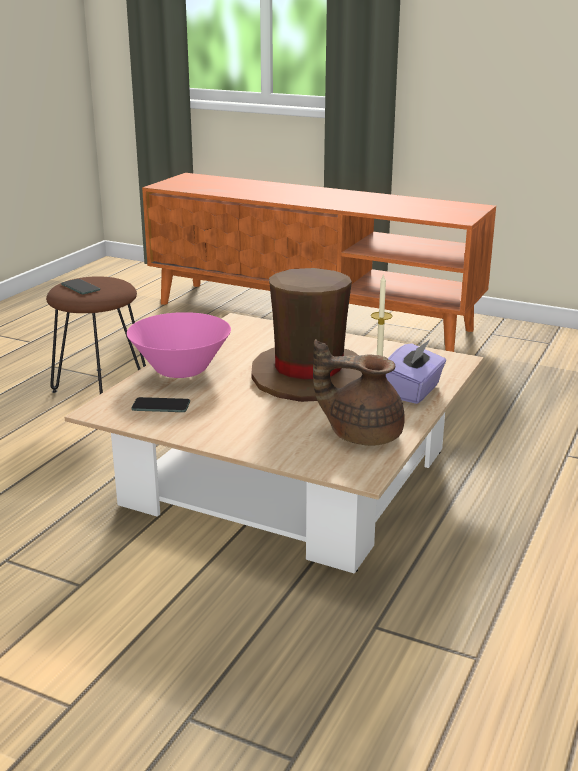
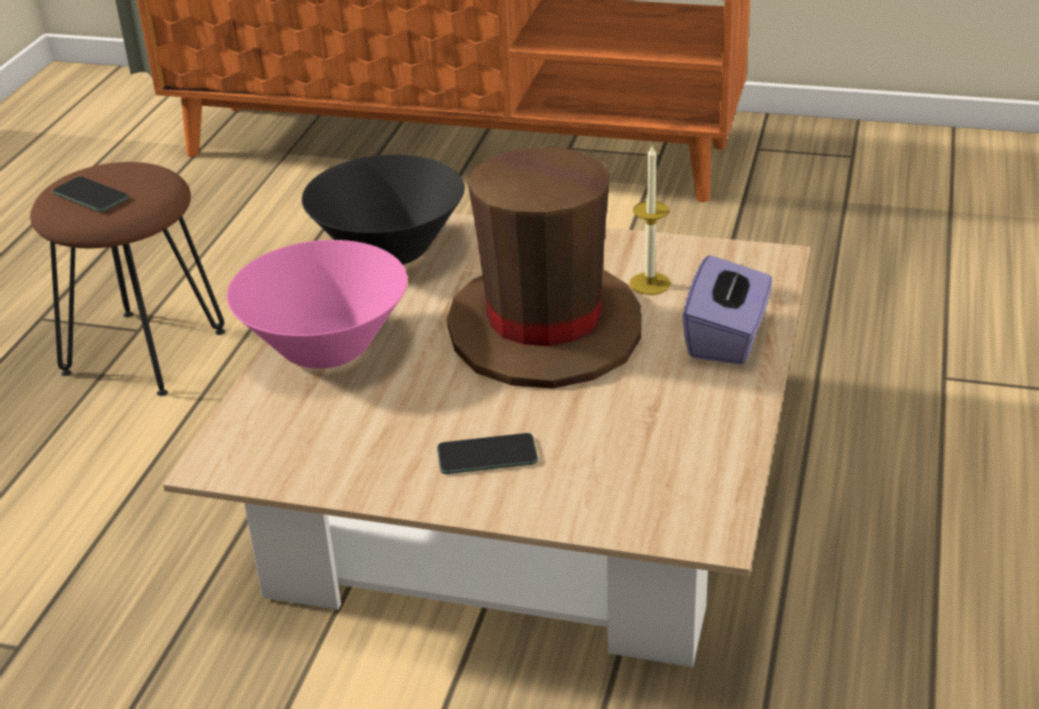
camera: 10 degrees left, 10 degrees up
phone [131,397,190,412] -> phone moved to [437,433,538,474]
brown teapot [313,339,405,446] -> none
none -> black bowl [302,155,464,265]

